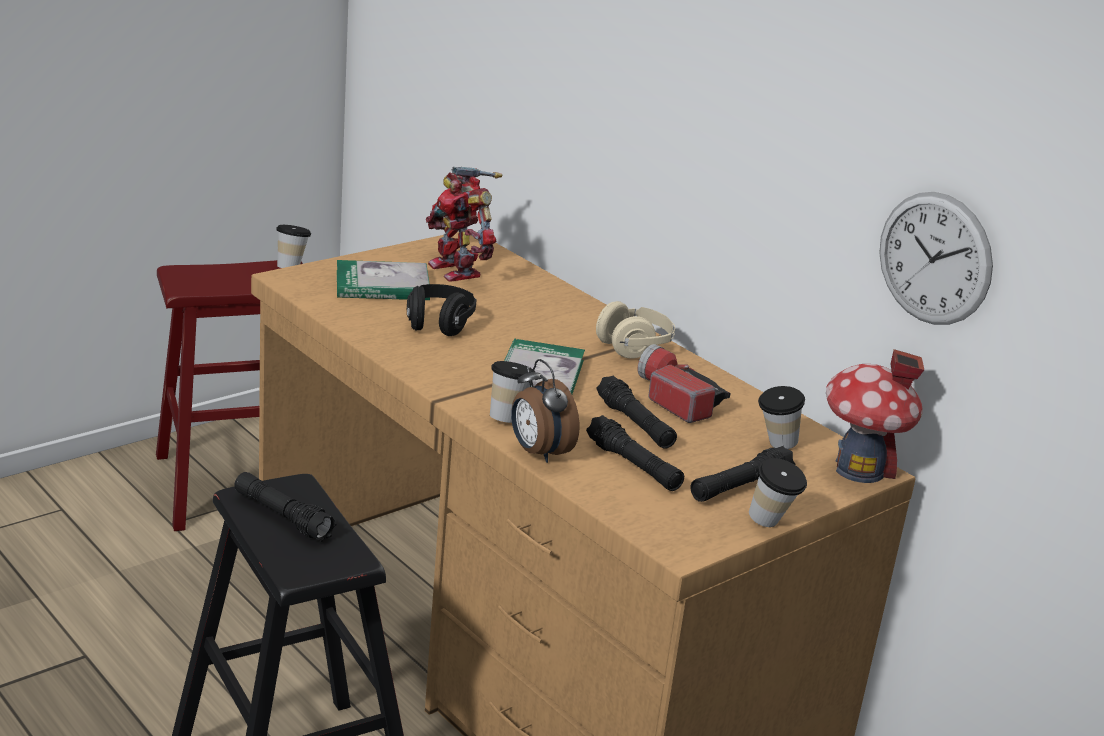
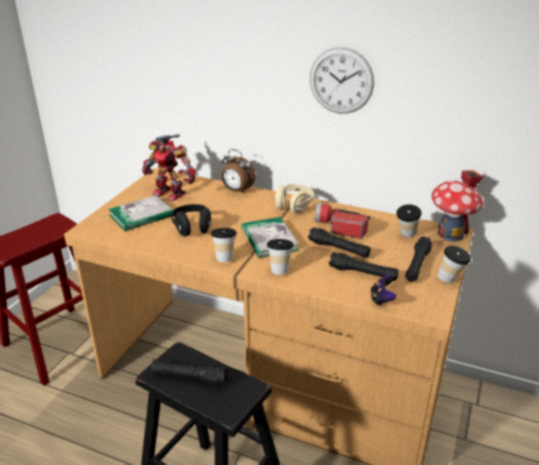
camera: 25 degrees left, 5 degrees up
cup [276,225,311,268] -> cup moved to [211,228,237,262]
alarm clock [511,359,580,463] -> alarm clock moved to [221,149,256,193]
wall clock [879,192,993,325] -> wall clock moved to [310,47,374,114]
none -> game controller [371,275,397,306]

